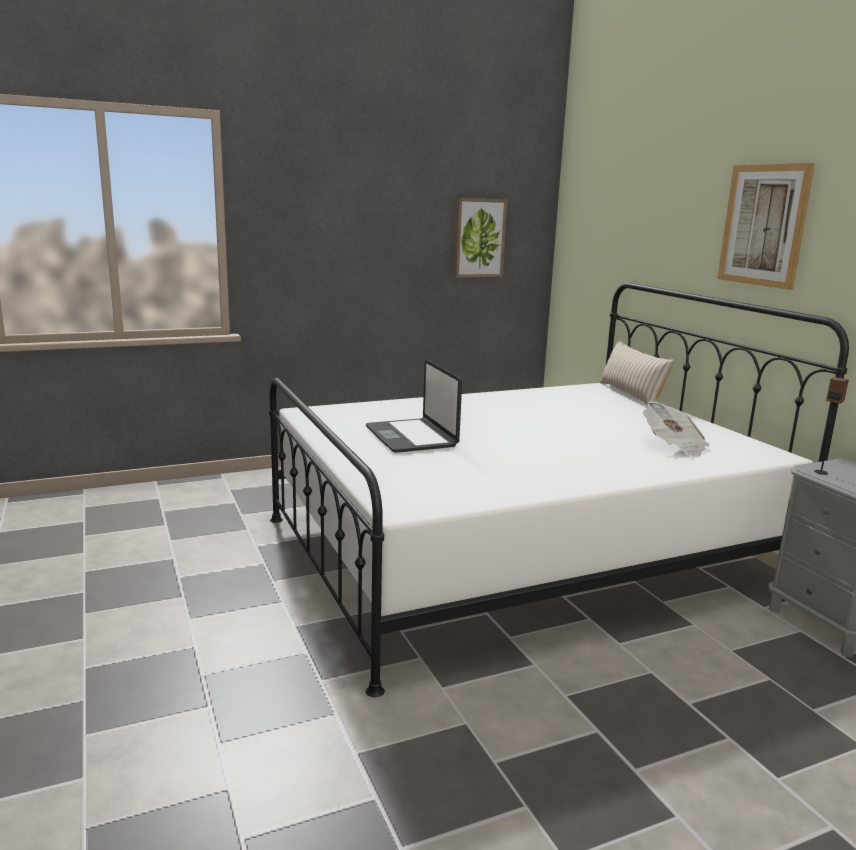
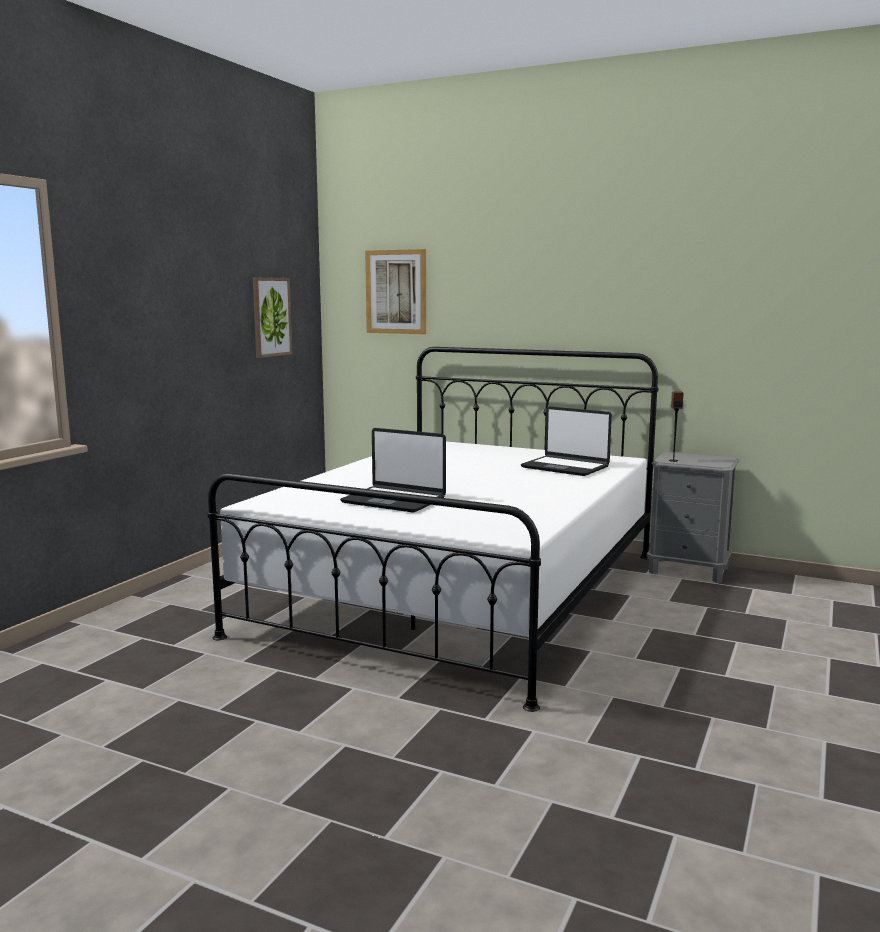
camera: 40 degrees left, 5 degrees down
beige pillow [599,340,675,404] -> none
newspaper [643,401,710,458] -> laptop [521,406,612,476]
picture [717,163,815,290] -> picture moved to [365,249,426,334]

